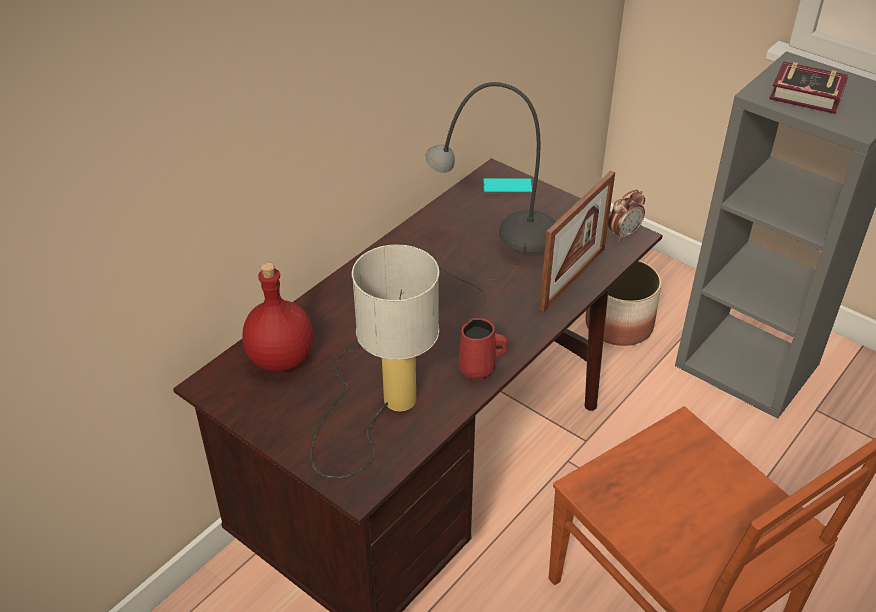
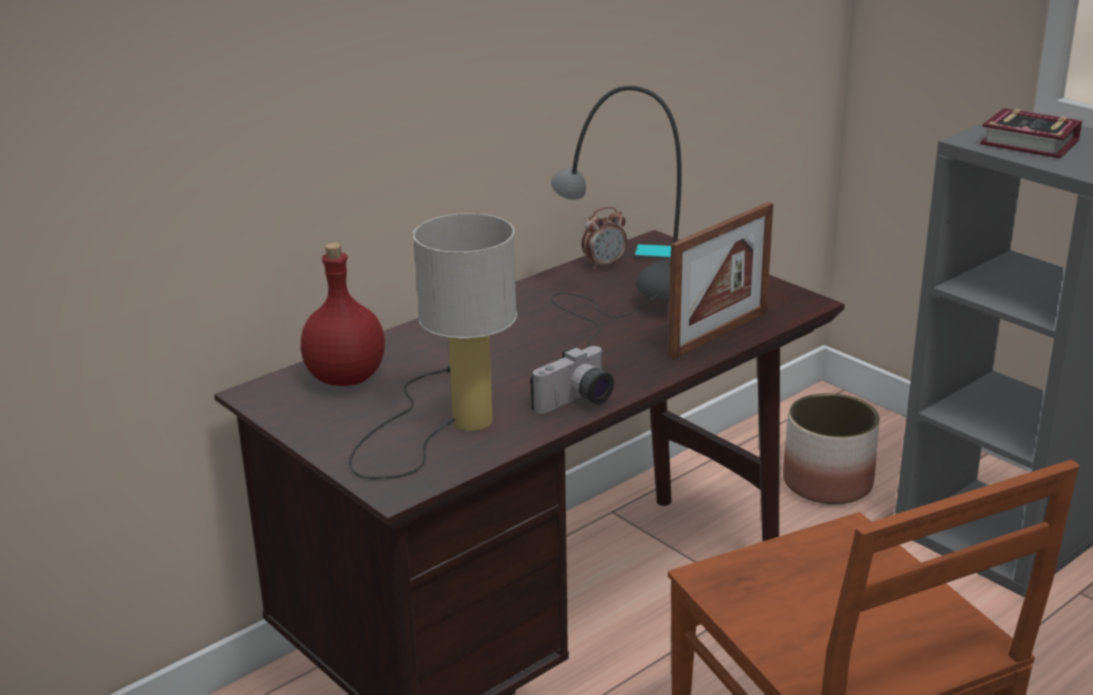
camera: 10 degrees right, 15 degrees down
red mug [458,318,507,380] -> camera [530,346,614,414]
alarm clock [608,190,645,241] -> alarm clock moved to [581,207,627,269]

